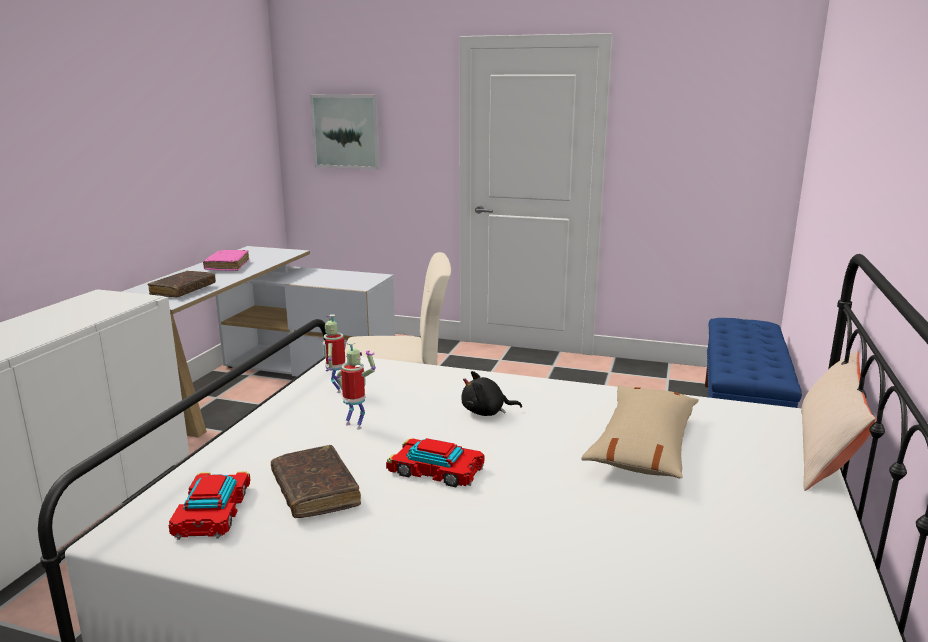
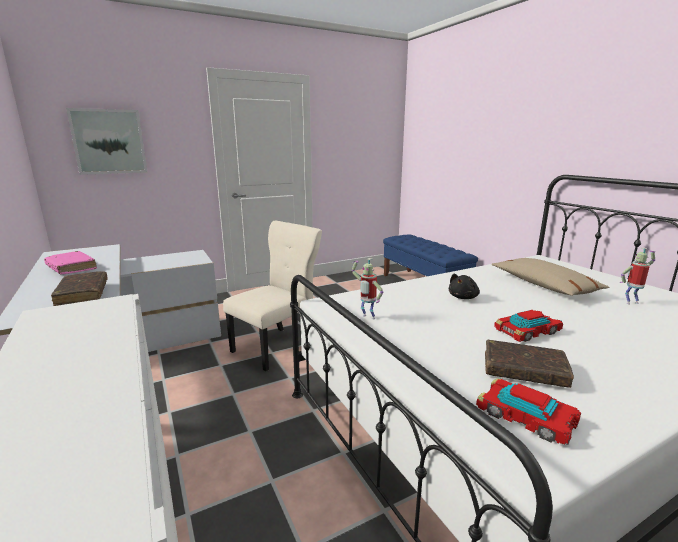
camera: 45 degrees left, 0 degrees up
toy robot [336,342,376,429] -> toy robot moved to [620,248,655,304]
beige pillow [801,350,876,491] -> none

